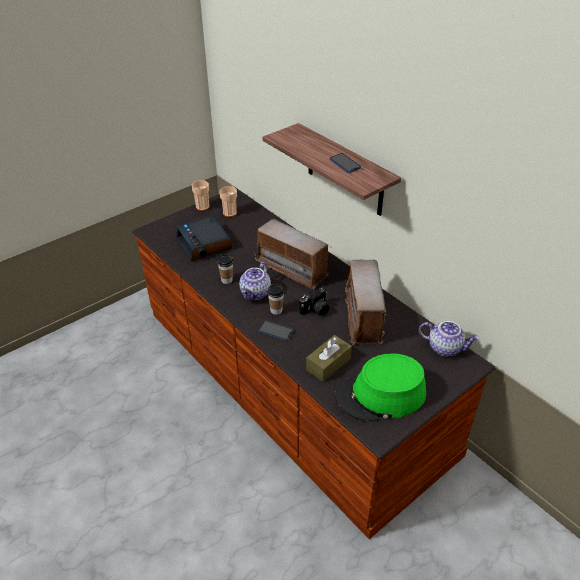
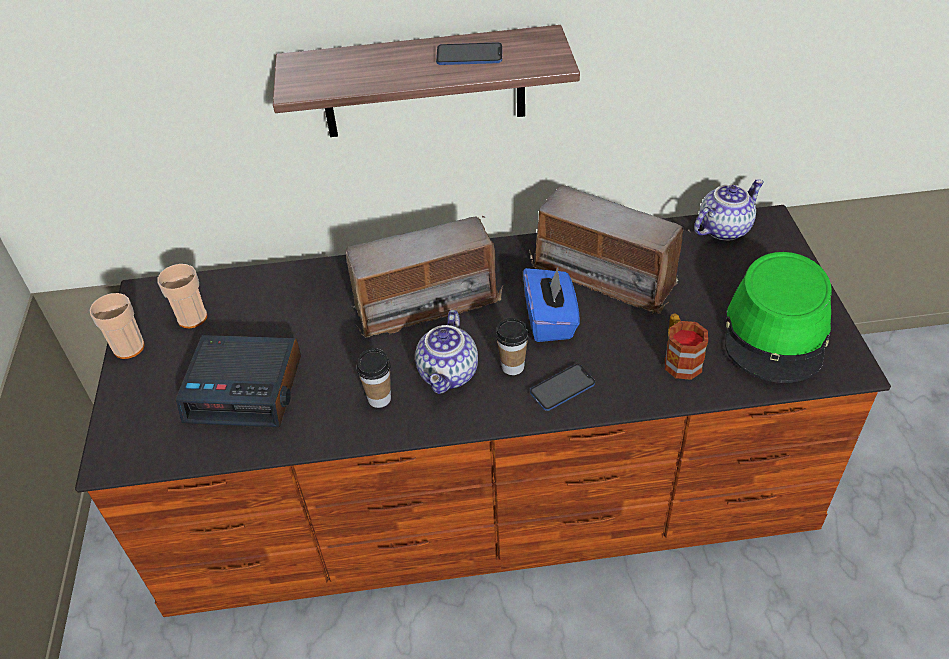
camera: 55 degrees left, 5 degrees up
teapot [239,262,271,300] -> teapot turned 45 degrees clockwise [415,310,478,394]
camera [299,288,330,316] -> blue tissue box [523,268,580,342]
brown tissue box [306,335,352,382] -> mug [665,314,708,380]

